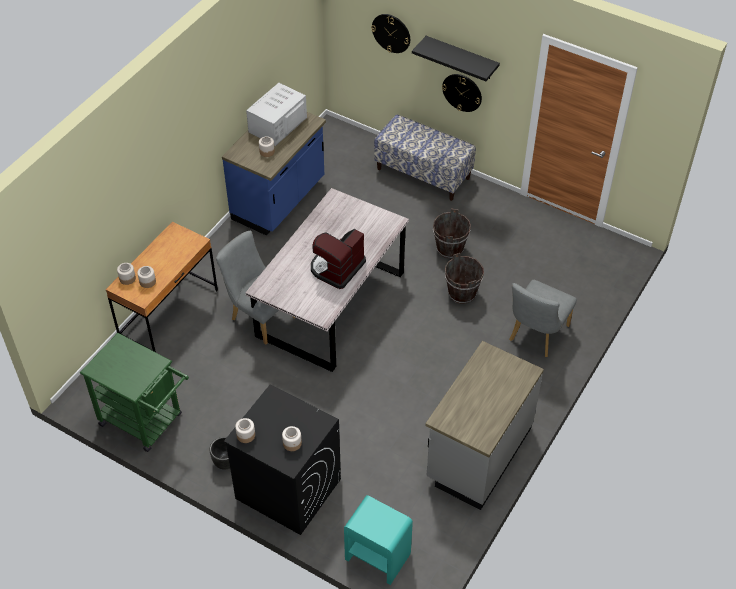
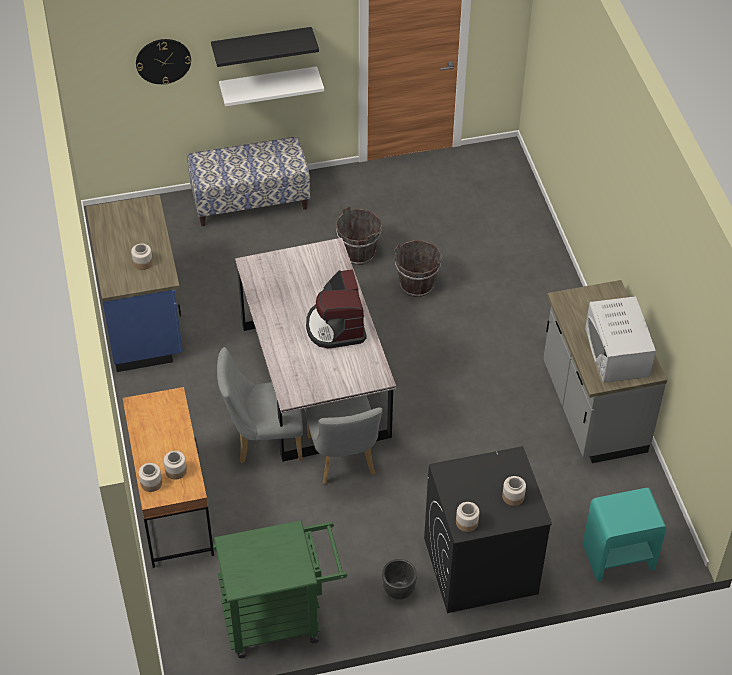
camera: 45 degrees left, 0 degrees up
white microwave [246,83,307,146] -> white microwave moved to [585,296,656,383]
wall clock [442,74,482,112] -> white shelf [219,66,324,106]
grey chair [509,280,577,357] -> grey chair moved to [305,396,383,484]

